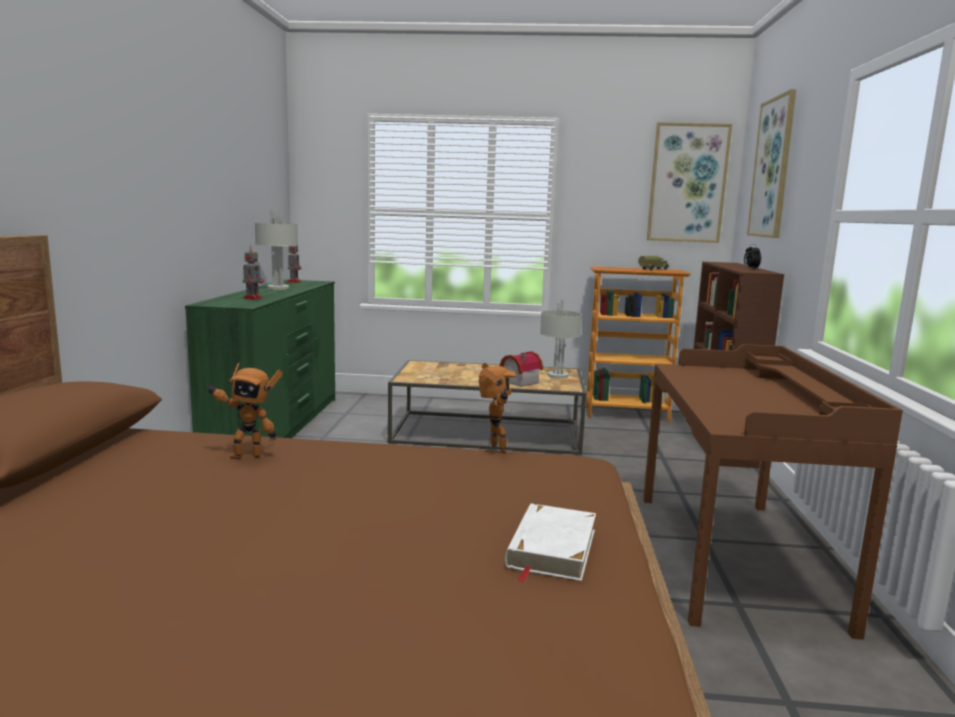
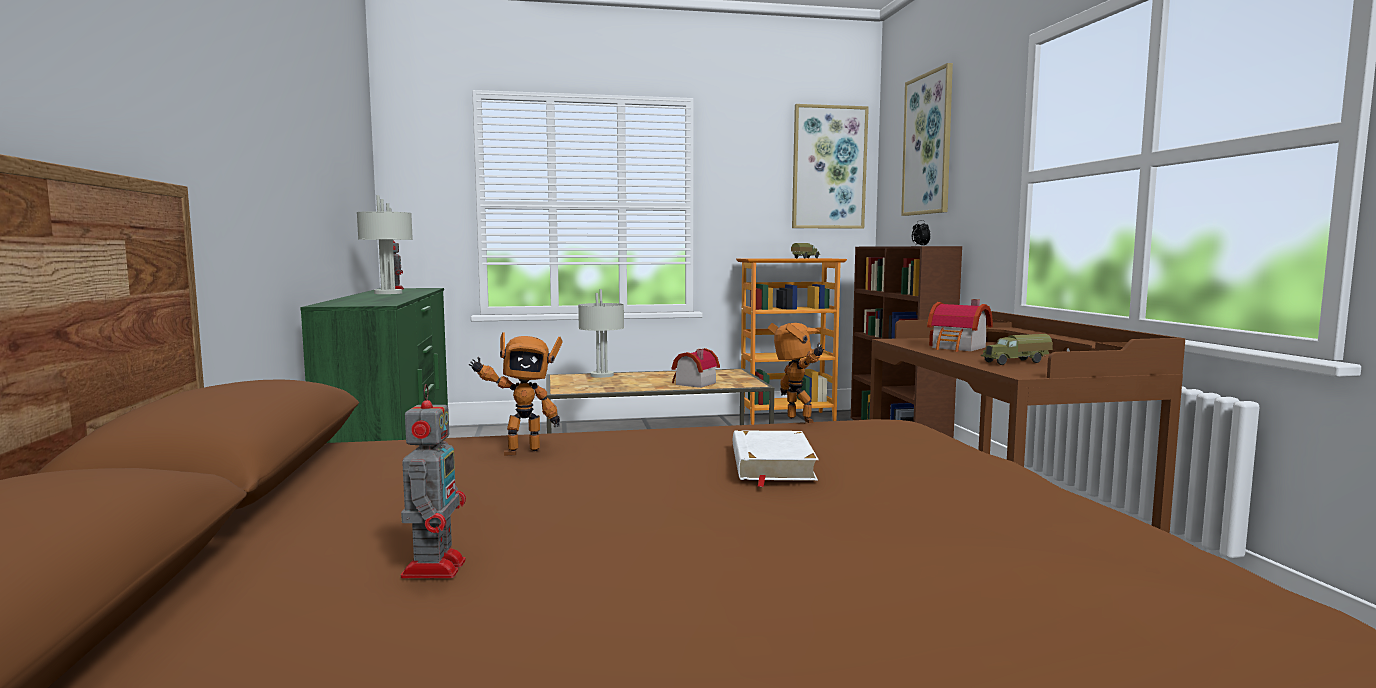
camera: 15 degrees left, 5 degrees down
toy robot [243,246,264,299] -> toy robot moved to [401,384,466,578]
white book [505,503,596,582] -> white book moved to [733,430,819,487]
grey table lamp [540,299,582,379] -> grey table lamp moved to [578,289,624,378]
none -> toy house [927,299,993,352]
none -> toy truck [981,334,1053,365]

